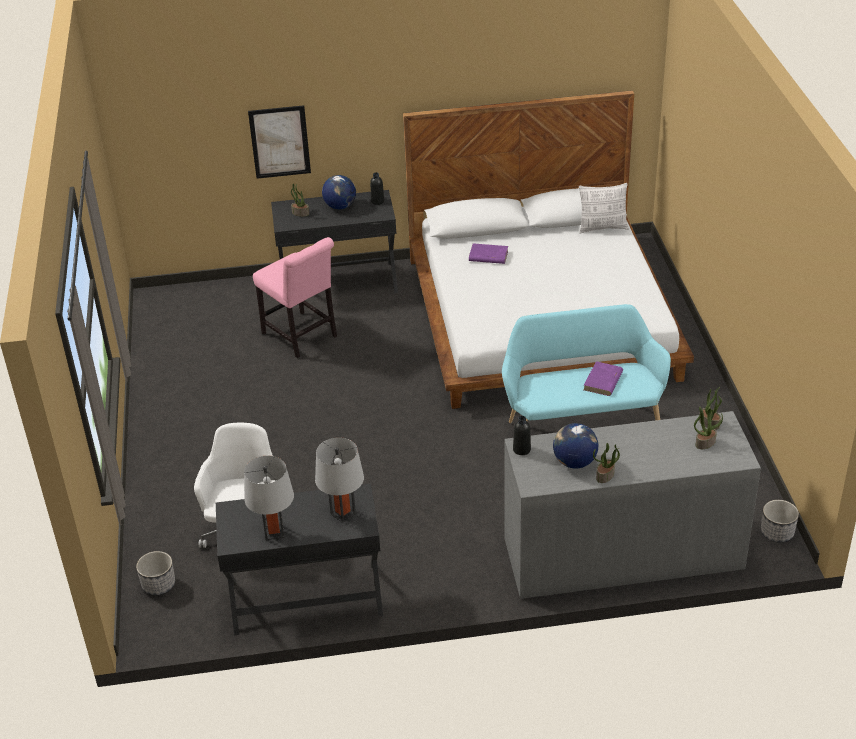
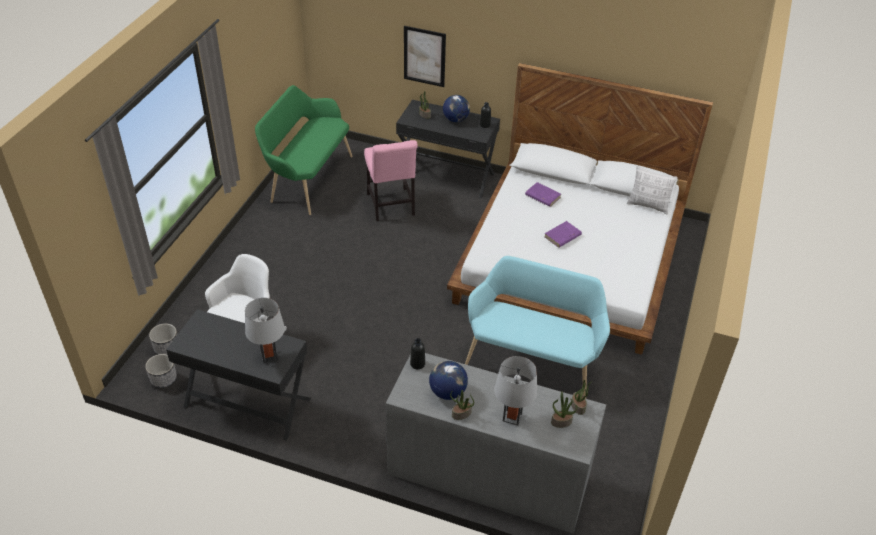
camera: 25 degrees right, 5 degrees up
grey table lamp [244,456,294,540] -> grey table lamp moved to [494,356,537,425]
purple book [584,361,623,396] -> purple book moved to [545,221,582,248]
planter [761,500,799,543] -> planter moved to [145,354,177,388]
none -> green bench [255,85,353,215]

